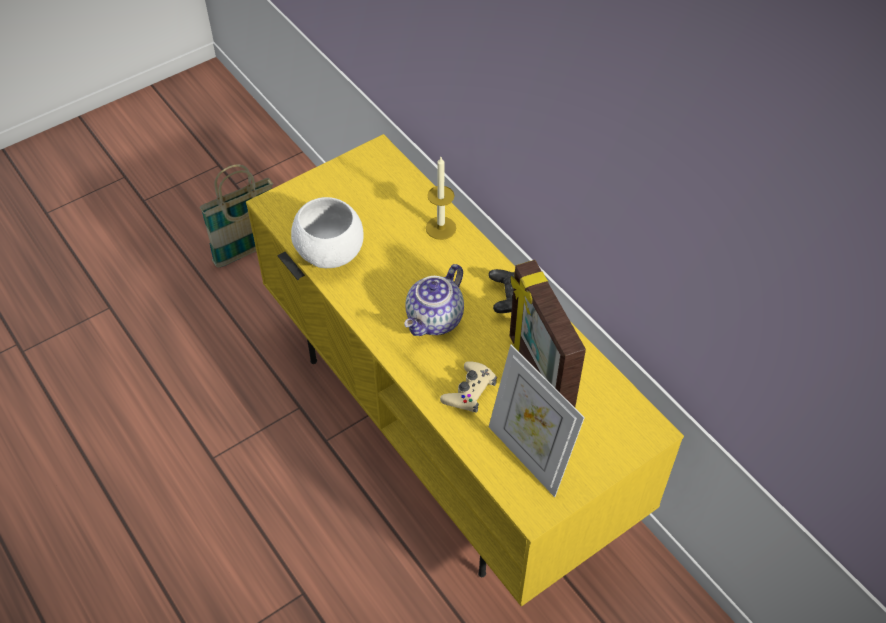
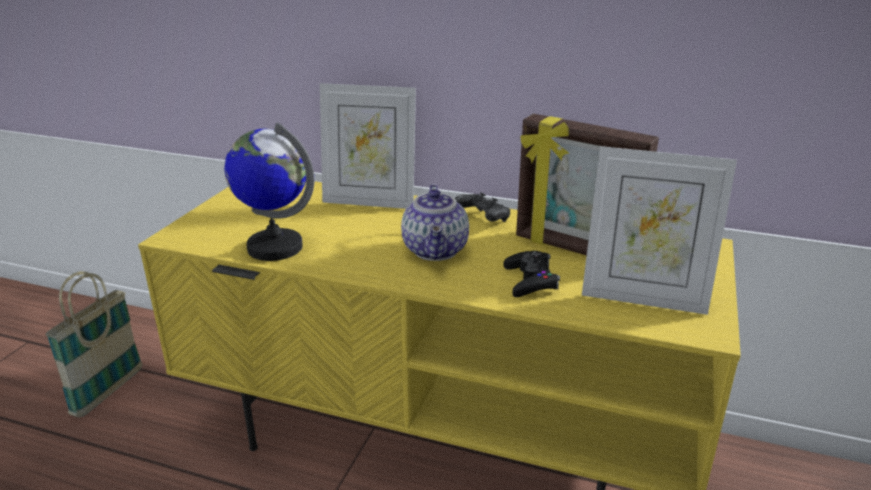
camera: 35 degrees left, 25 degrees down
white bowl [291,197,364,268] -> globe [224,122,314,261]
candle [426,157,456,240] -> picture frame [320,83,416,209]
beige game controller [440,361,497,413] -> black game controller [503,251,560,297]

